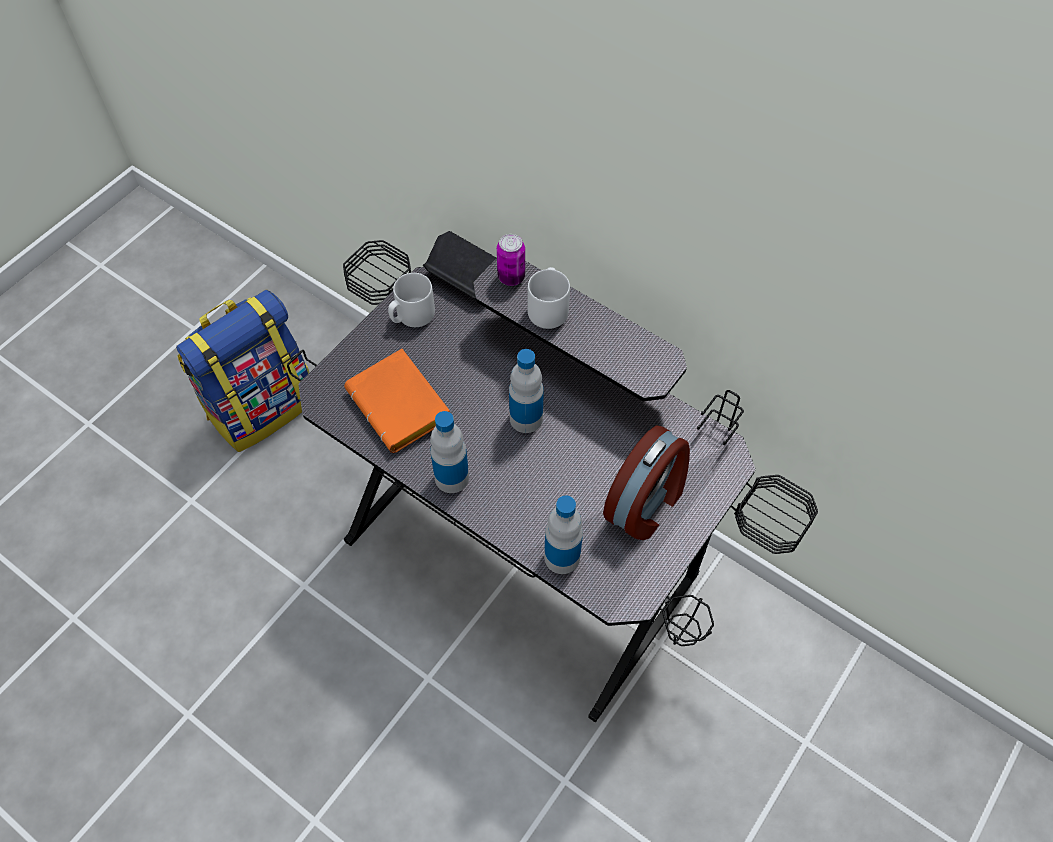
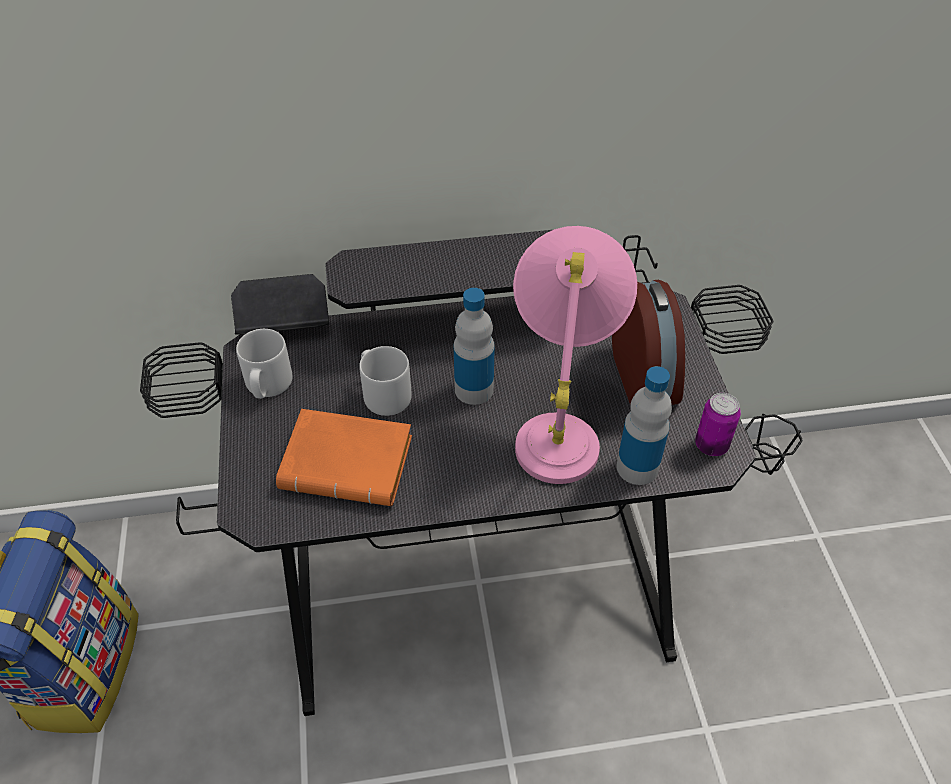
camera: 45 degrees left, 10 degrees down
bottle [430,411,469,493] -> none
can [497,234,525,286] -> can moved to [695,393,741,456]
grey mug [528,267,570,329] -> grey mug moved to [359,346,412,416]
none -> pink table lamp [513,226,637,484]

